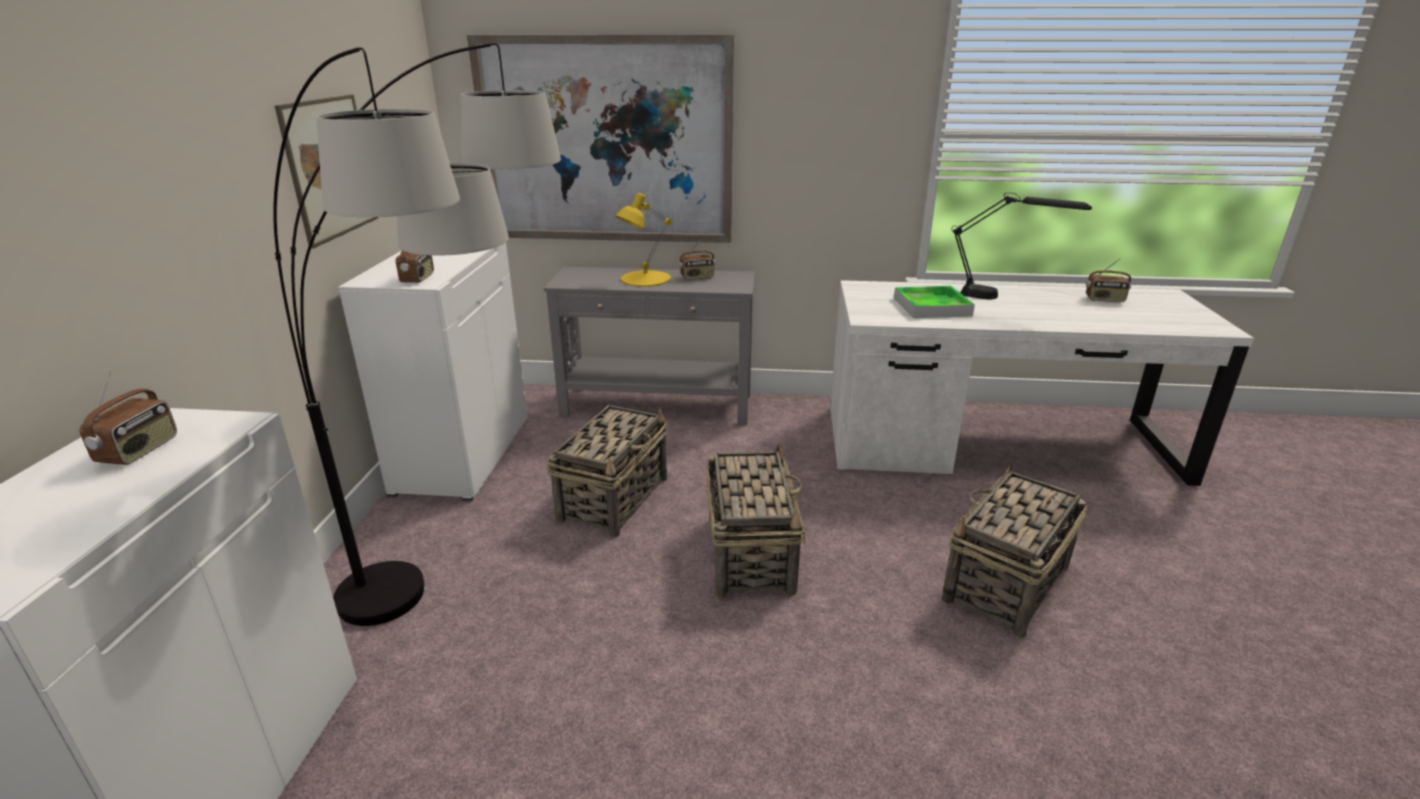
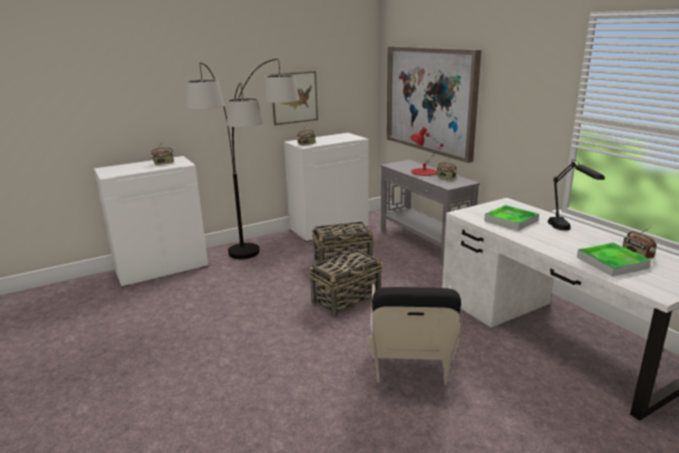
camera: 55 degrees right, 5 degrees down
yellow table lamp [615,193,672,287] -> red table lamp [410,127,443,176]
basket [942,463,1087,638] -> black armchair [369,284,461,385]
none -> tray [577,243,651,277]

